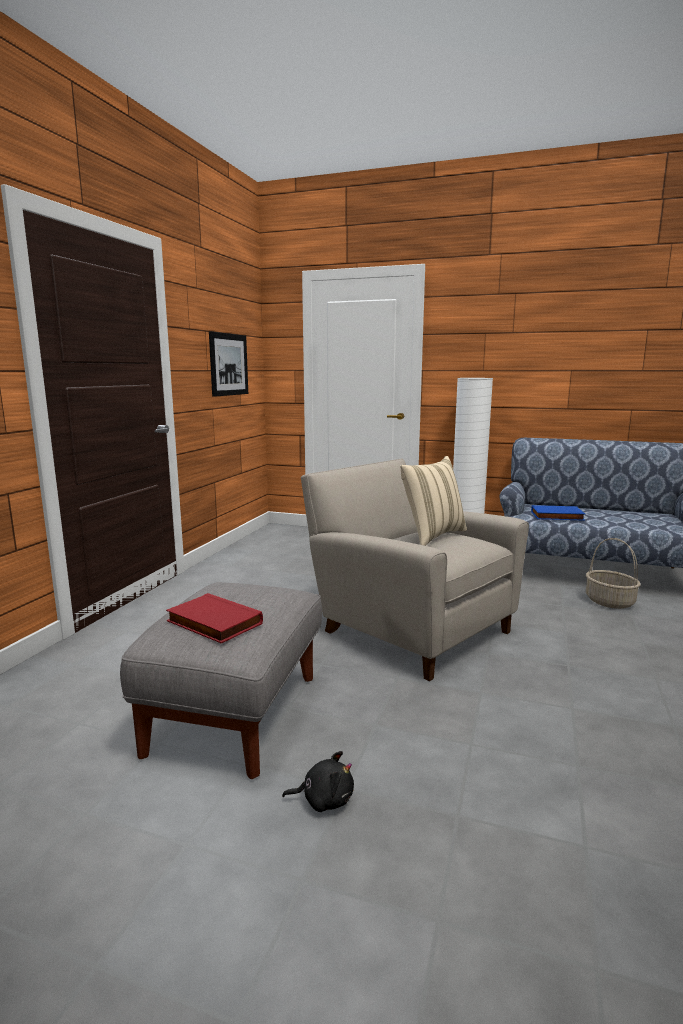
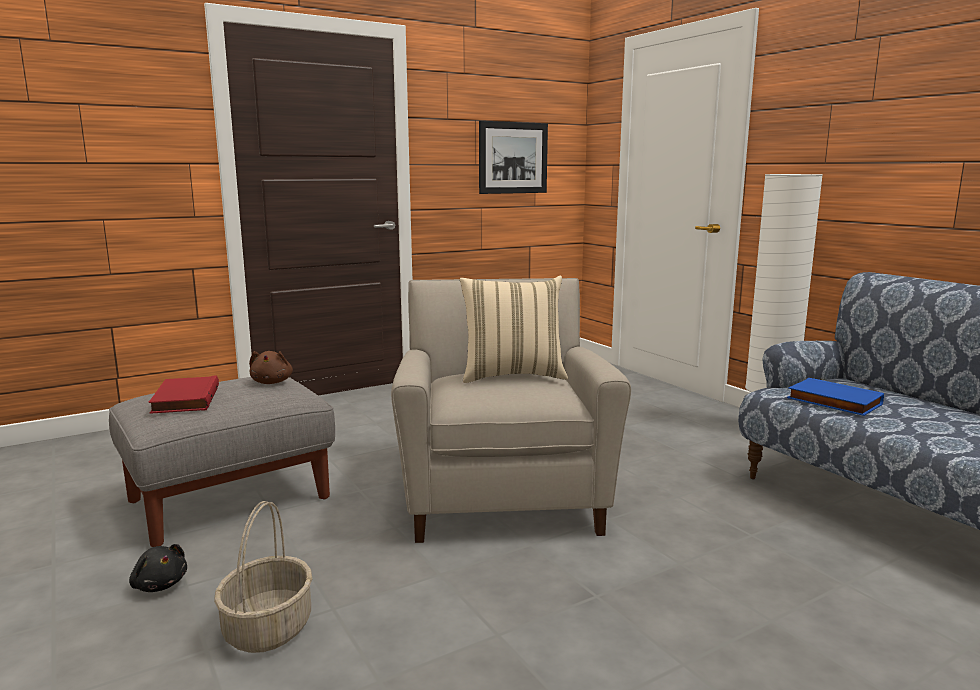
camera: 40 degrees right, 0 degrees up
basket [586,538,640,609] -> basket moved to [214,501,312,653]
none -> brown plush toy [249,351,293,384]

